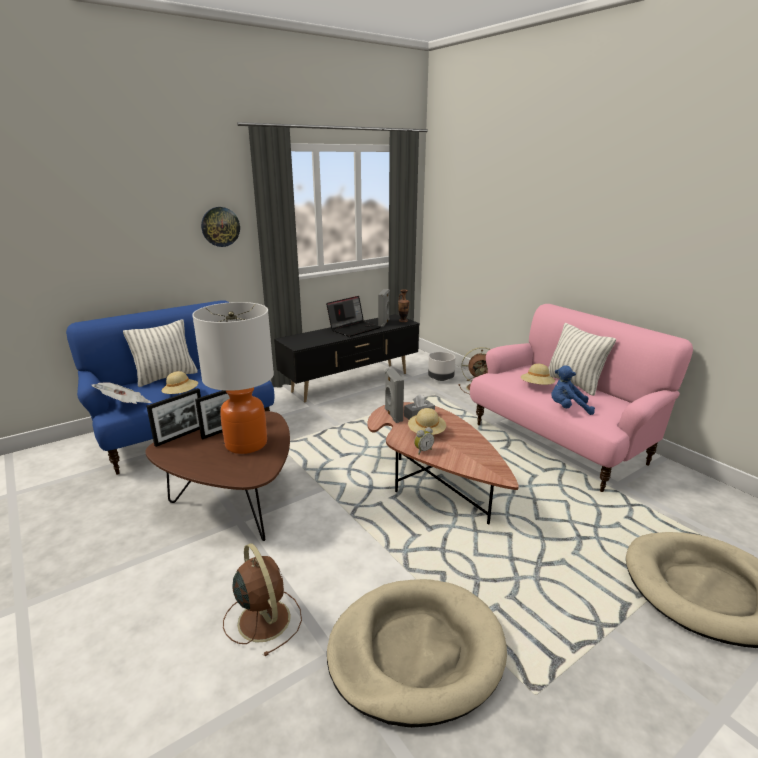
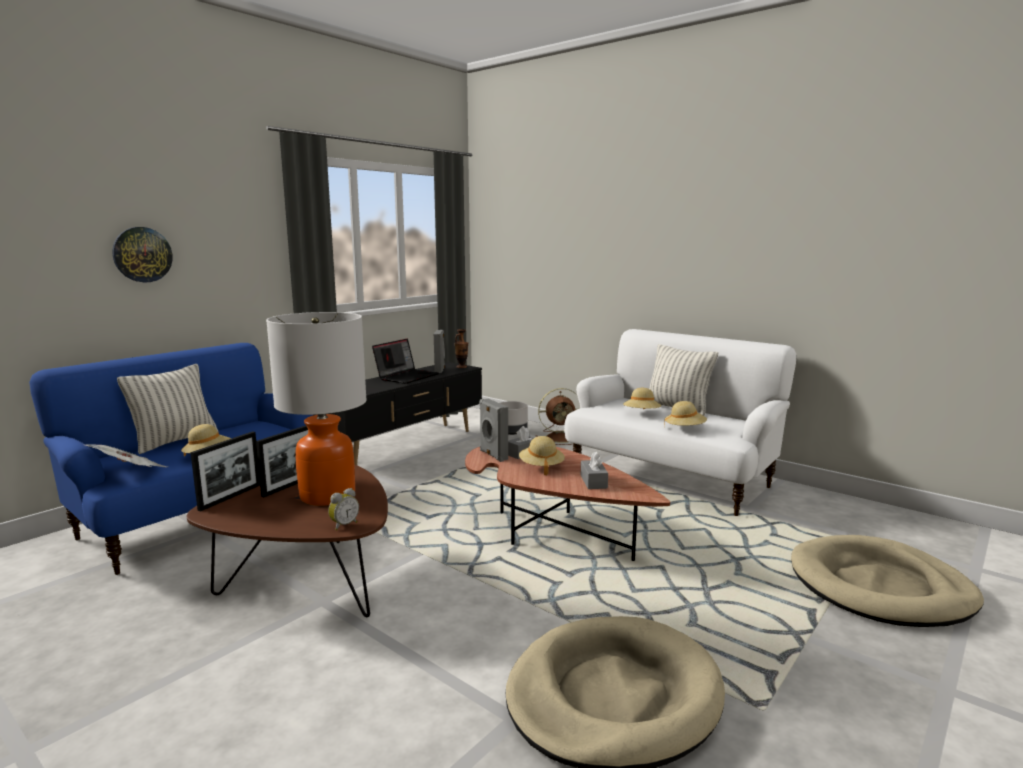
camera: 15 degrees left, 10 degrees down
wall clock [201,207,240,247] -> wall clock moved to [112,227,173,282]
brown fan [223,543,302,656] -> none
alarm clock [414,427,434,454] -> alarm clock moved to [328,488,359,531]
pink sofa [470,304,693,492] -> white sofa [564,329,797,516]
blue plush toy [551,366,595,415] -> beige hat [664,401,707,427]
none -> grey tissue box [581,452,608,489]

